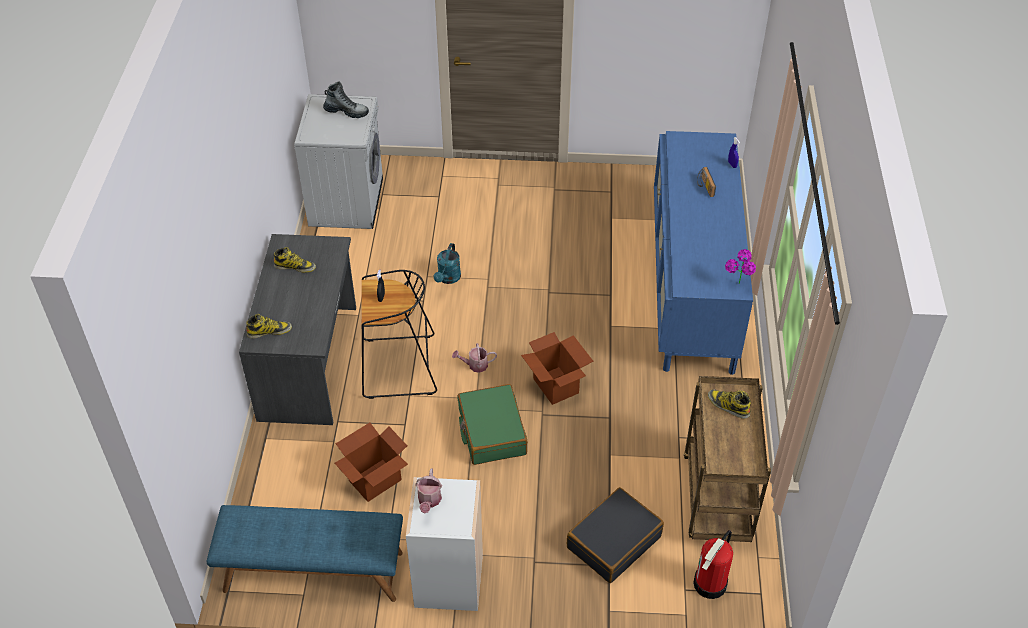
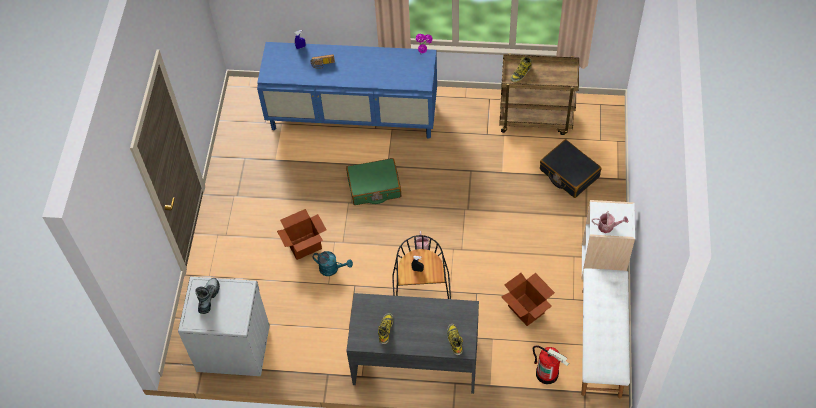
camera: 85 degrees left, 10 degrees up
blue bench [206,505,403,602] -> white bench [581,268,630,398]
green suitcase [457,384,528,465] -> green suitcase moved to [346,158,401,205]
cardboard box [521,332,594,405] -> cardboard box moved to [277,209,327,260]
fire extinguisher [693,530,733,599] -> fire extinguisher moved to [533,345,569,384]

